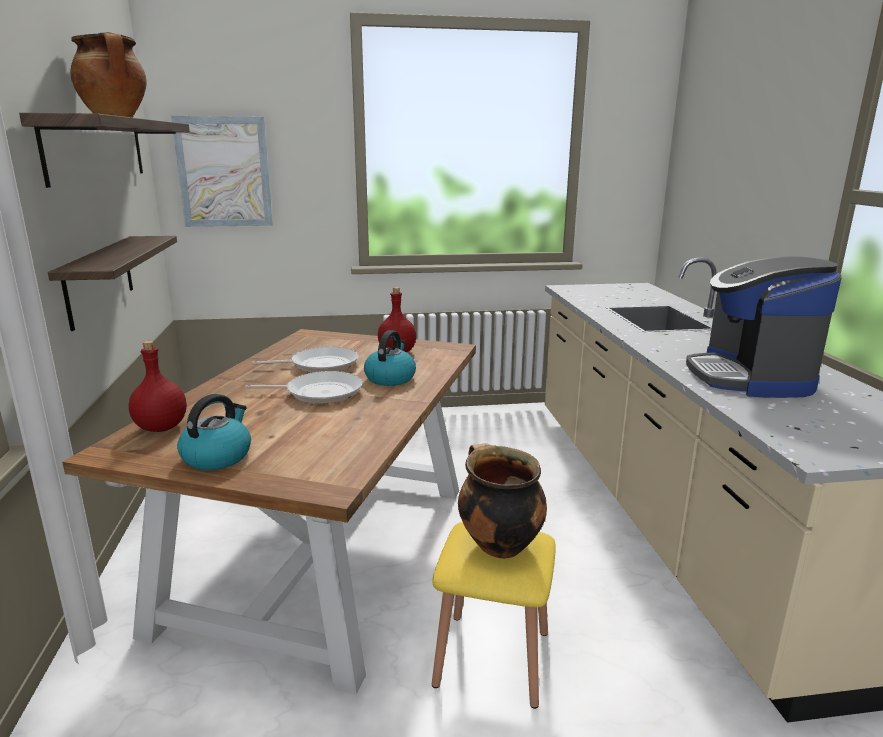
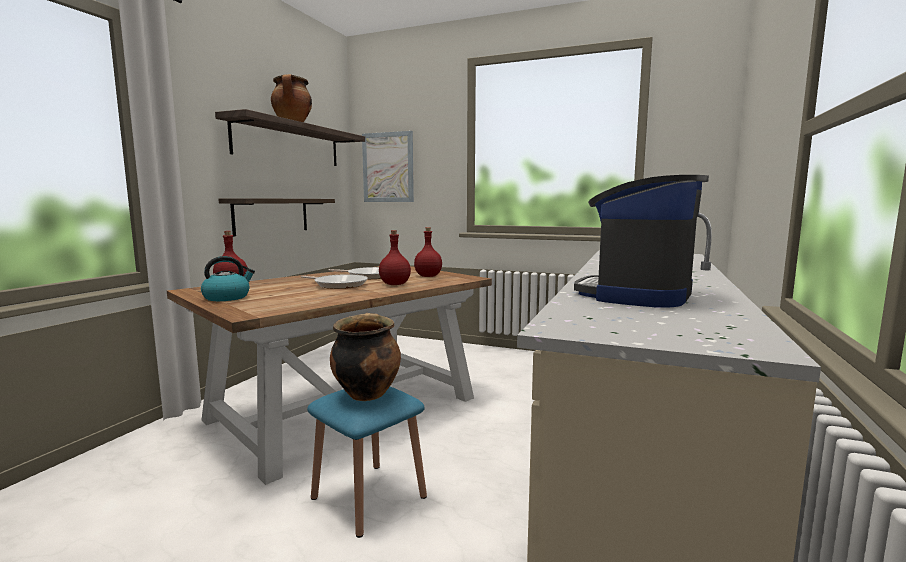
camera: 30 degrees right, 10 degrees down
kettle [364,330,416,386] -> red bottle [379,230,411,285]
yellow stool [432,522,556,709] -> blue stool [307,387,427,538]

